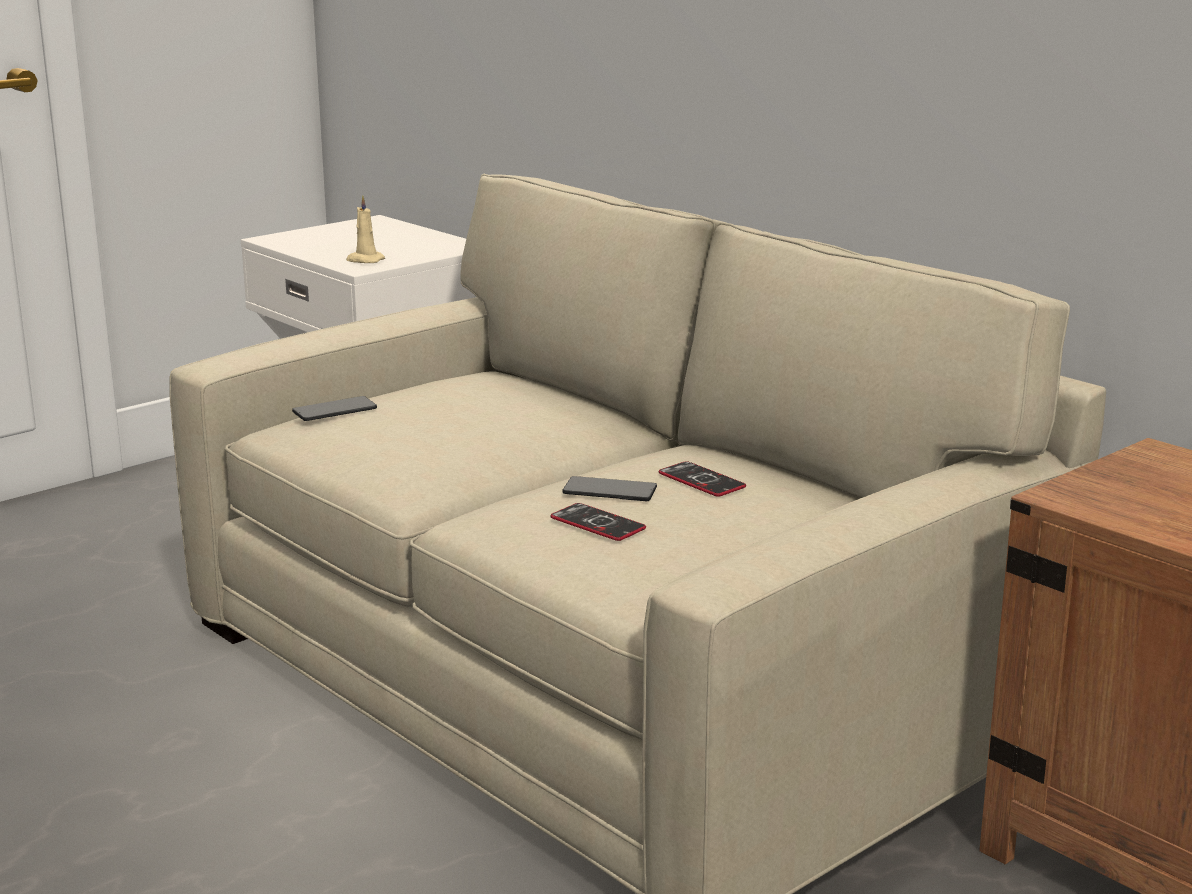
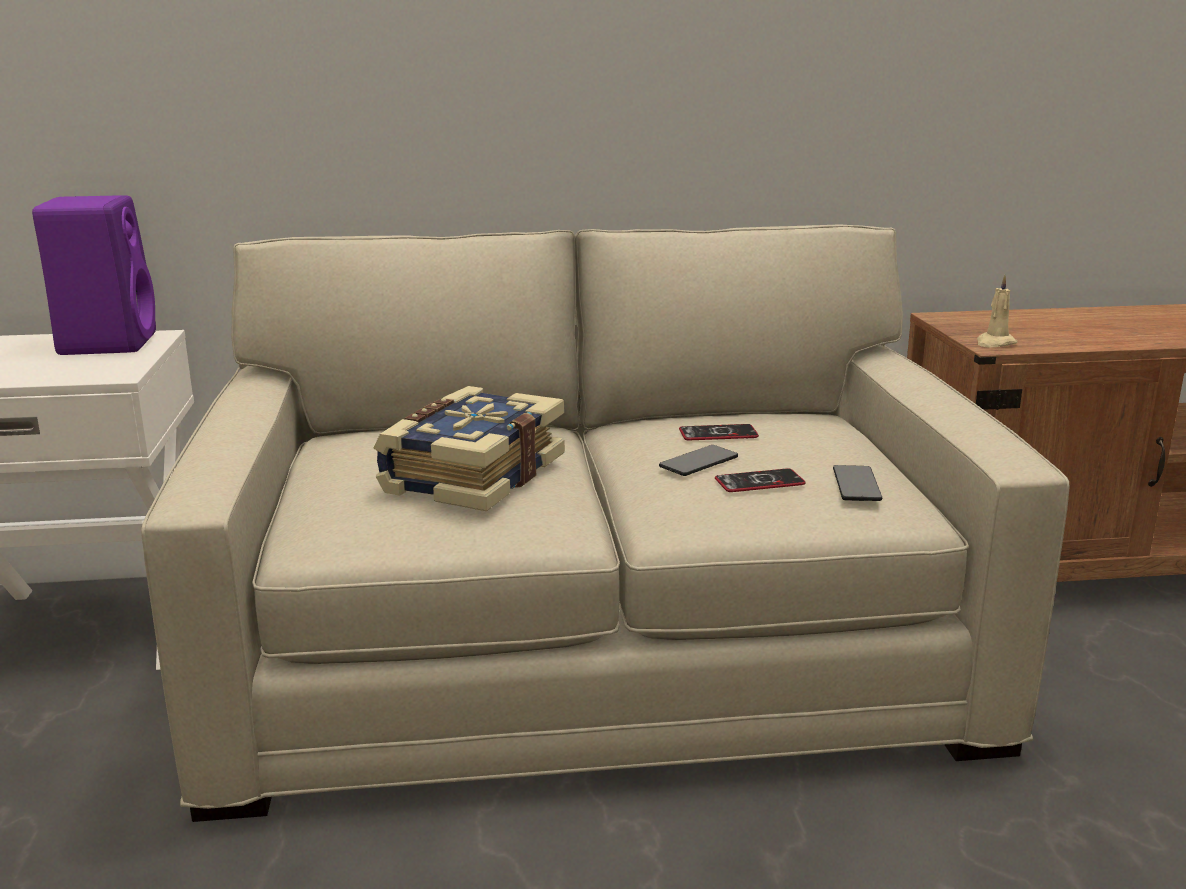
camera: 55 degrees left, 0 degrees up
phone [292,396,377,421] -> phone moved to [833,465,882,501]
beige candle [346,195,385,263] -> beige candle moved to [977,275,1018,348]
none -> purple speaker [32,195,156,355]
none -> book [373,386,565,511]

